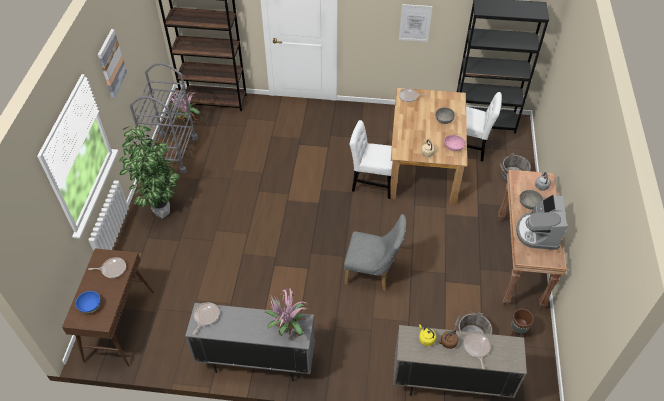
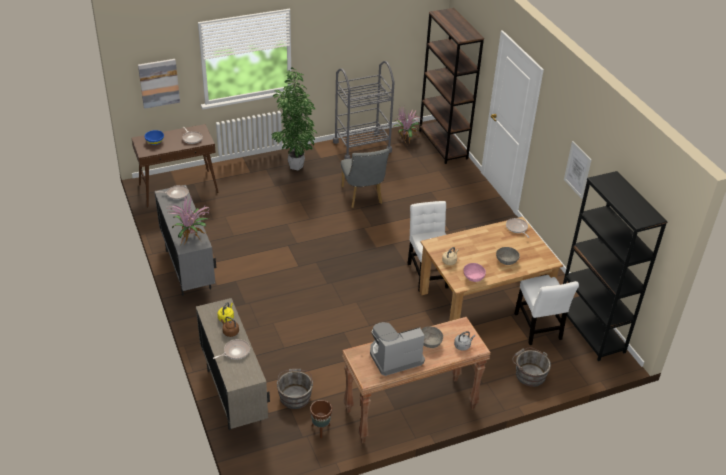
camera: 60 degrees right, 10 degrees down
picture [98,29,127,98] -> picture moved to [138,59,180,109]
grey chair [344,214,406,291] -> grey chair moved to [341,149,389,208]

